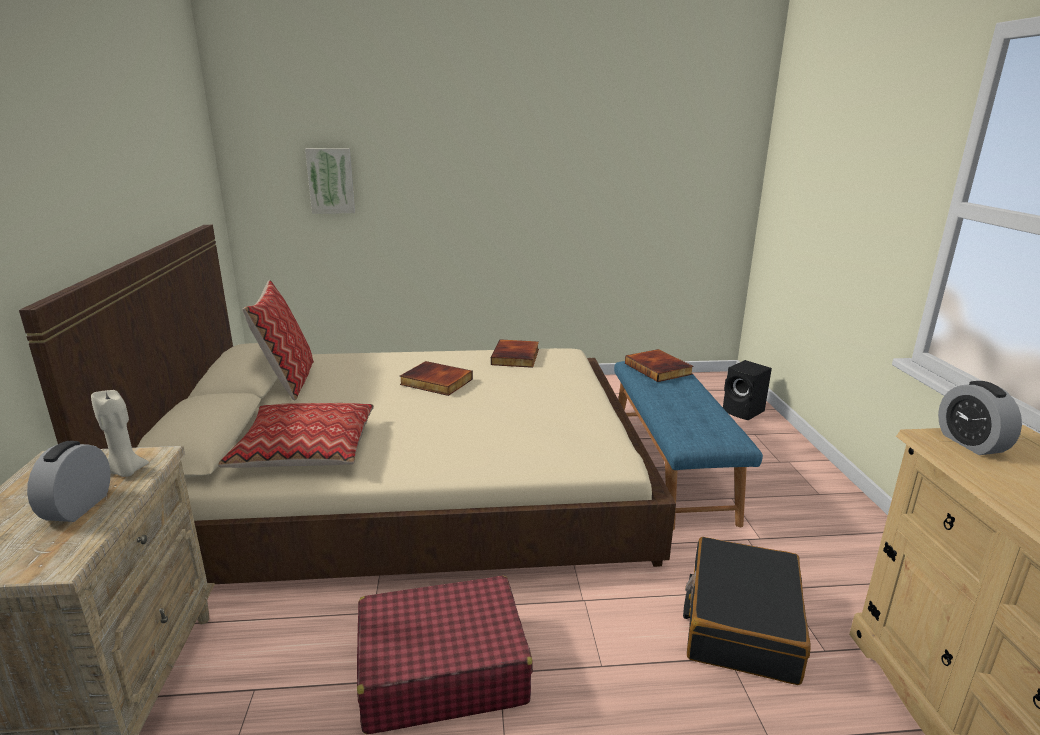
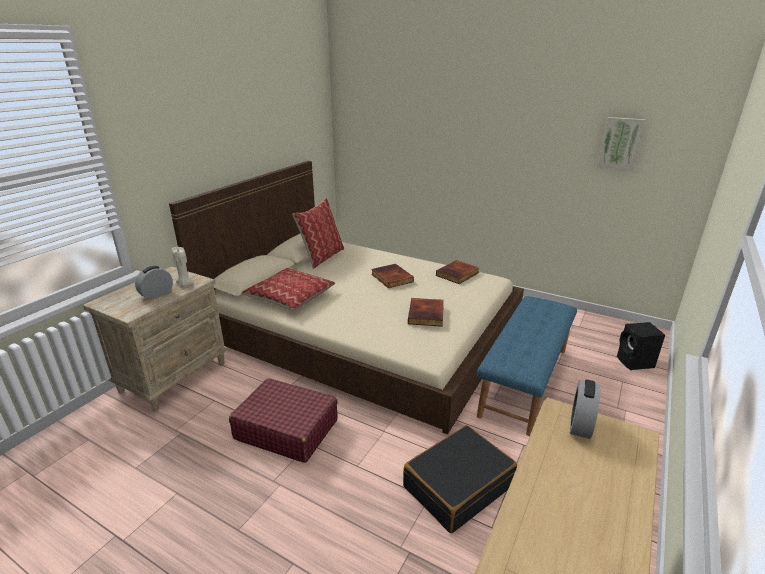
camera: 35 degrees right, 5 degrees up
picture [305,148,355,214] -> picture moved to [597,117,645,172]
book [625,349,693,382] -> book moved to [408,298,444,327]

